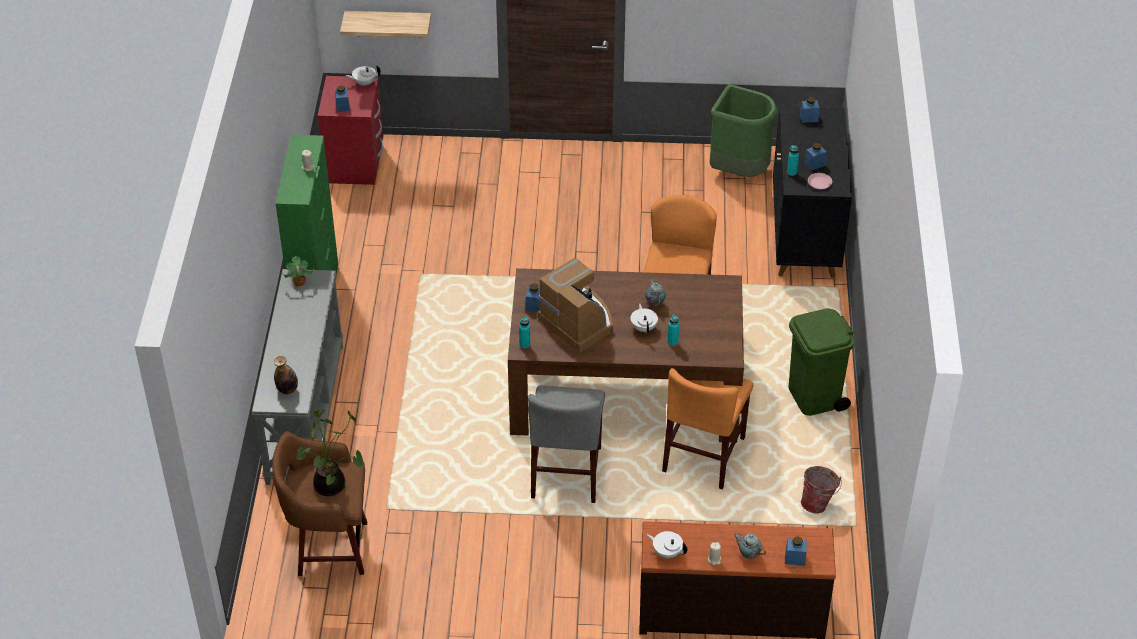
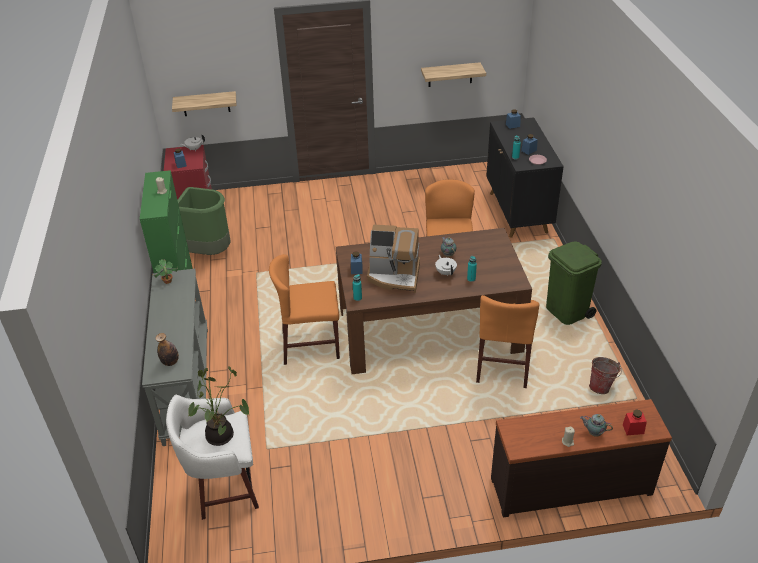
camera: 10 degrees left, 5 degrees down
brown stool [272,431,367,576] -> white stool [166,395,259,520]
grey chair [528,386,605,503] -> none
coffee machine [538,258,613,353] -> coffee machine turned 150 degrees clockwise [367,224,420,293]
white teapot [647,531,688,558] -> none
green trash can [710,85,777,177] -> green trash can moved to [177,187,230,255]
blue jar [785,536,807,566] -> red jar [623,409,647,435]
none -> orange chair [269,254,340,365]
none -> shelf [421,62,486,87]

